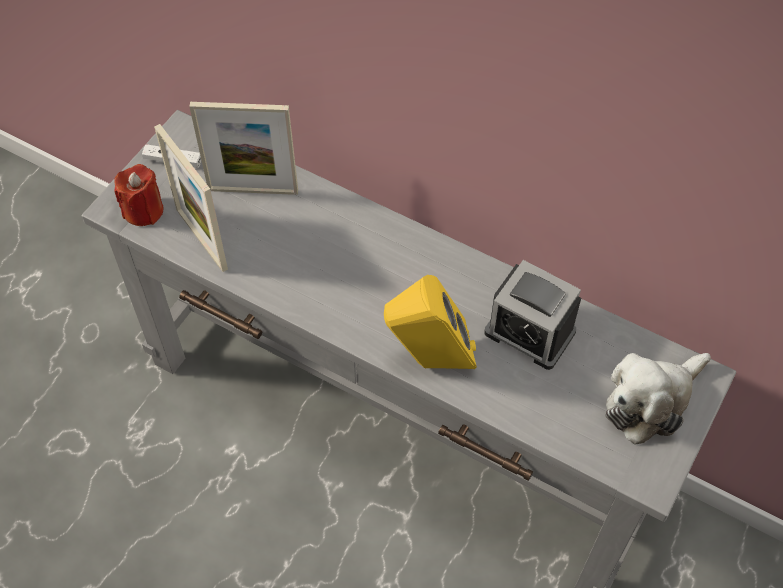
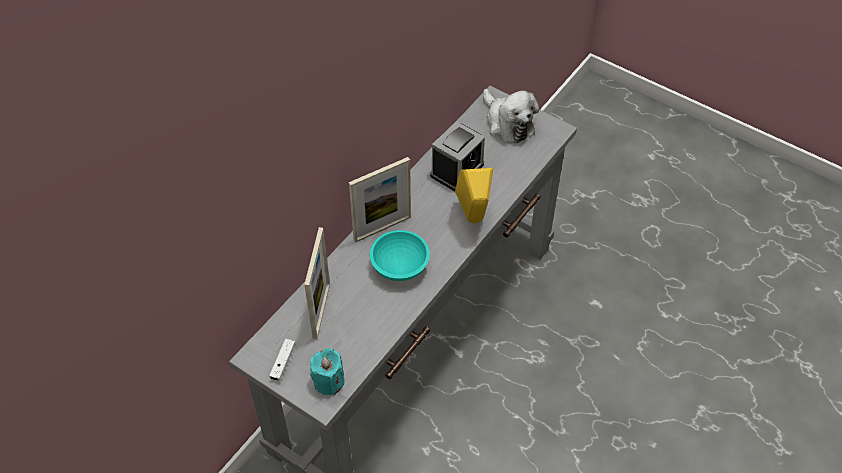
camera: 85 degrees left, 5 degrees down
red candle [114,164,163,226] -> turquoise candle [310,348,344,395]
picture frame [154,124,228,272] -> picture frame moved to [349,157,411,243]
none -> turquoise bowl [370,230,430,281]

